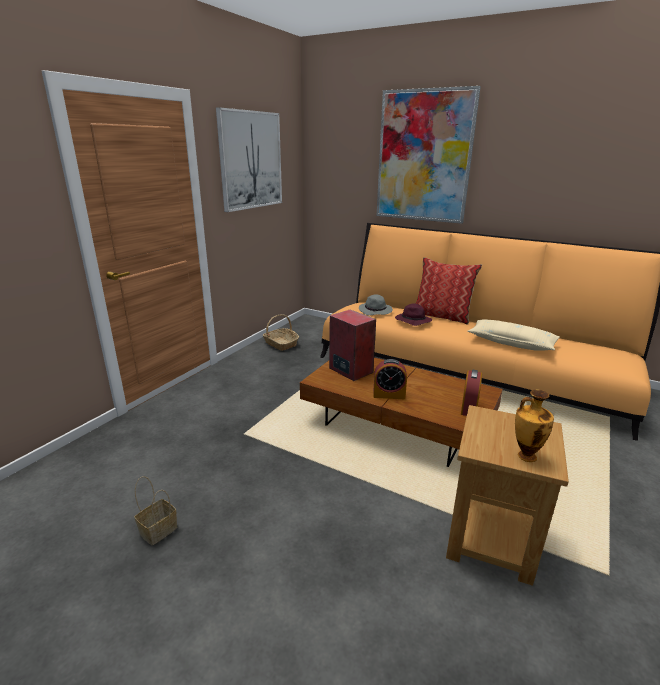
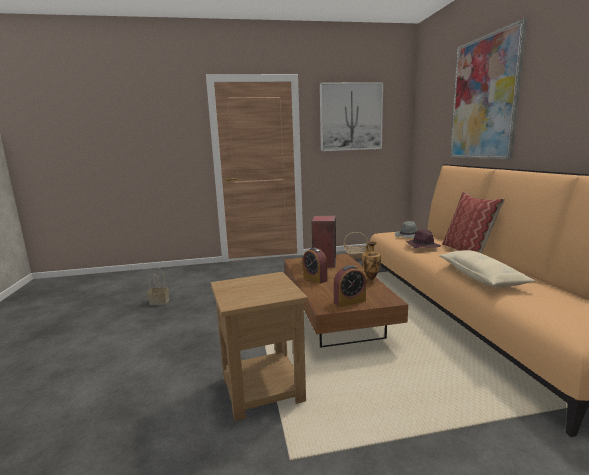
camera: 50 degrees right, 10 degrees down
vase [515,389,554,462] -> vase moved to [362,241,381,283]

